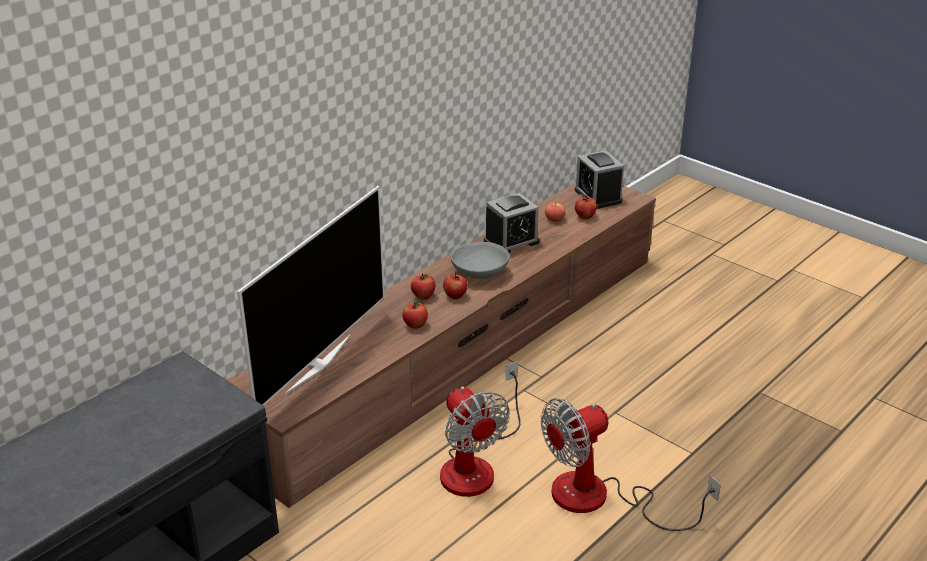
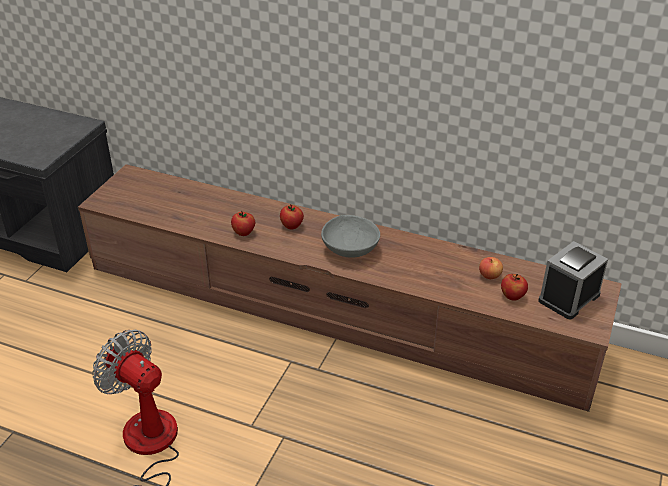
camera: 70 degrees right, 5 degrees up
television [237,186,385,406] -> none
fan [440,361,521,497] -> none
apple [443,273,468,299] -> none
alarm clock [484,193,540,253] -> none

